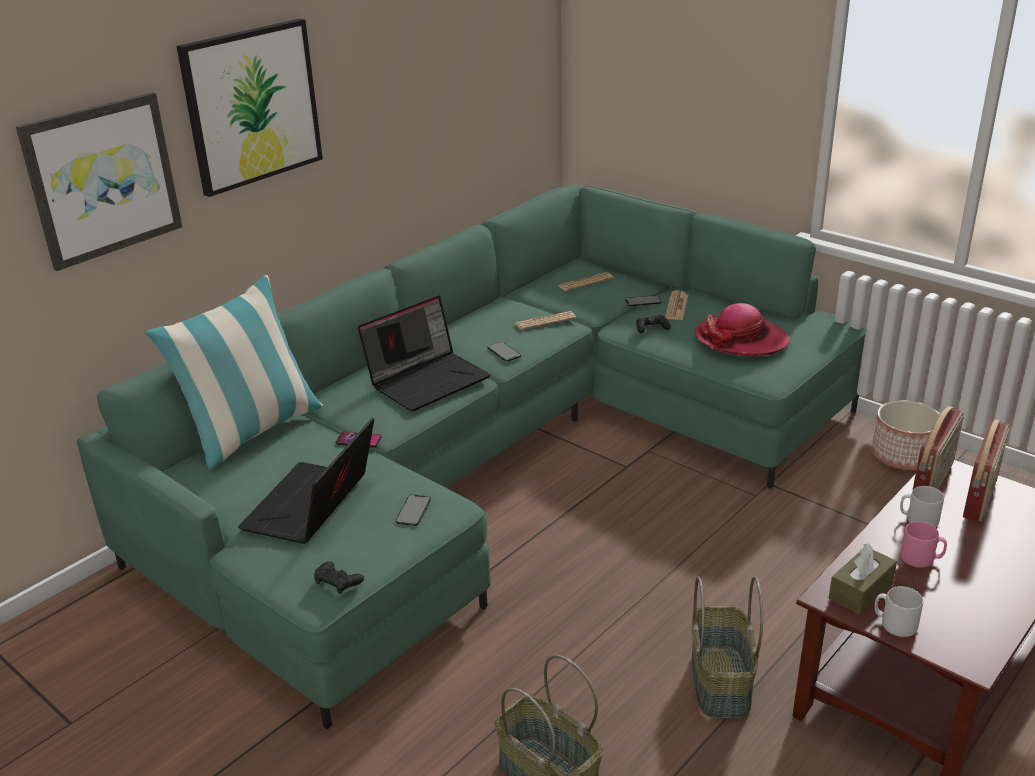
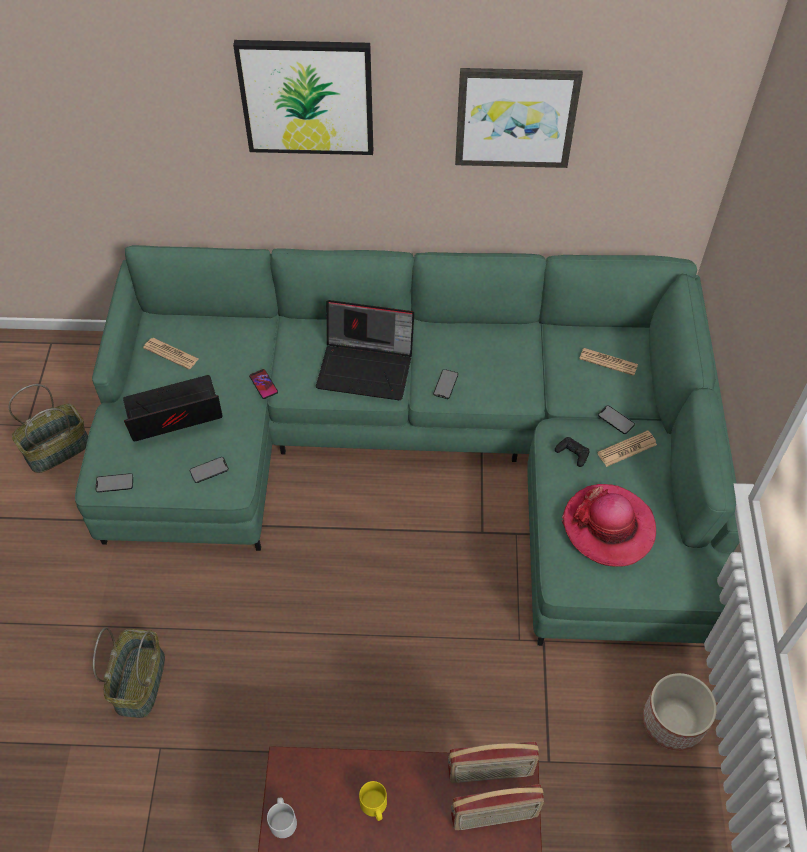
camera: 50 degrees right, 25 degrees up
picture [16,92,182,271] -> picture moved to [455,68,583,168]
pillow [145,275,323,469] -> none
black game controller [314,561,364,594] -> phone [96,473,133,493]
newspaper [515,311,576,330] -> newspaper moved to [143,338,199,369]
basket [692,576,763,718] -> basket moved to [9,384,88,473]
brown tissue box [829,544,897,615] -> none
grey mug [900,486,944,528] -> none
pink mug [901,521,947,568] -> yellow mug [359,781,387,821]

